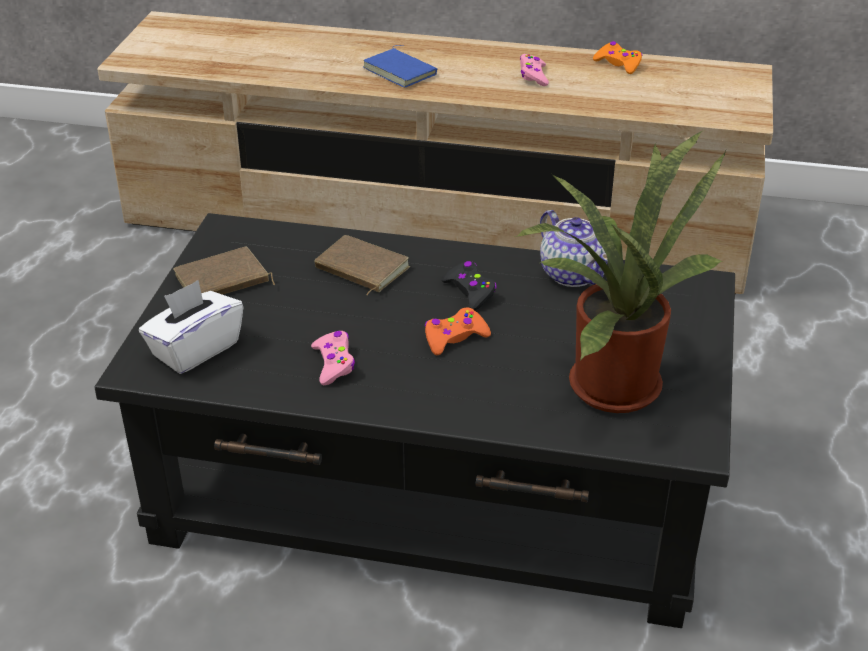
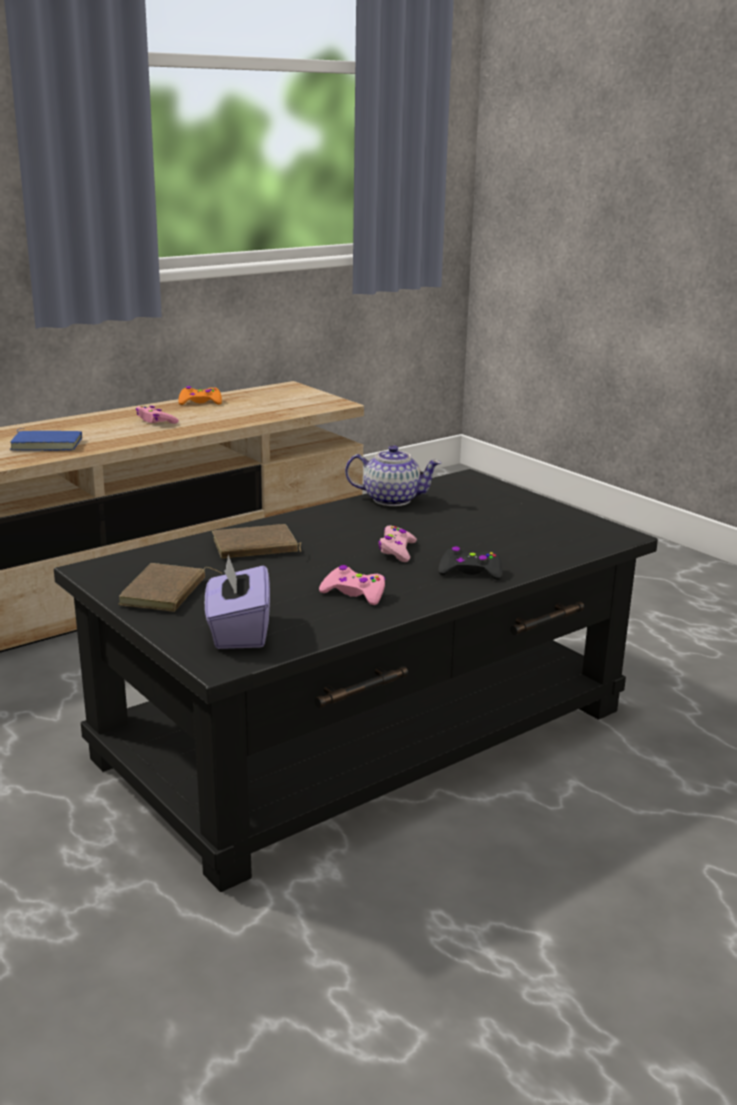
camera: 50 degrees left, 15 degrees down
white tissue box [139,280,244,374] -> purple tissue box [205,555,270,649]
orange game controller [425,307,491,355] -> pink game controller [378,525,417,562]
black game controller [441,261,497,310] -> black game controller moved to [439,546,502,580]
potted plant [517,131,726,413] -> none

